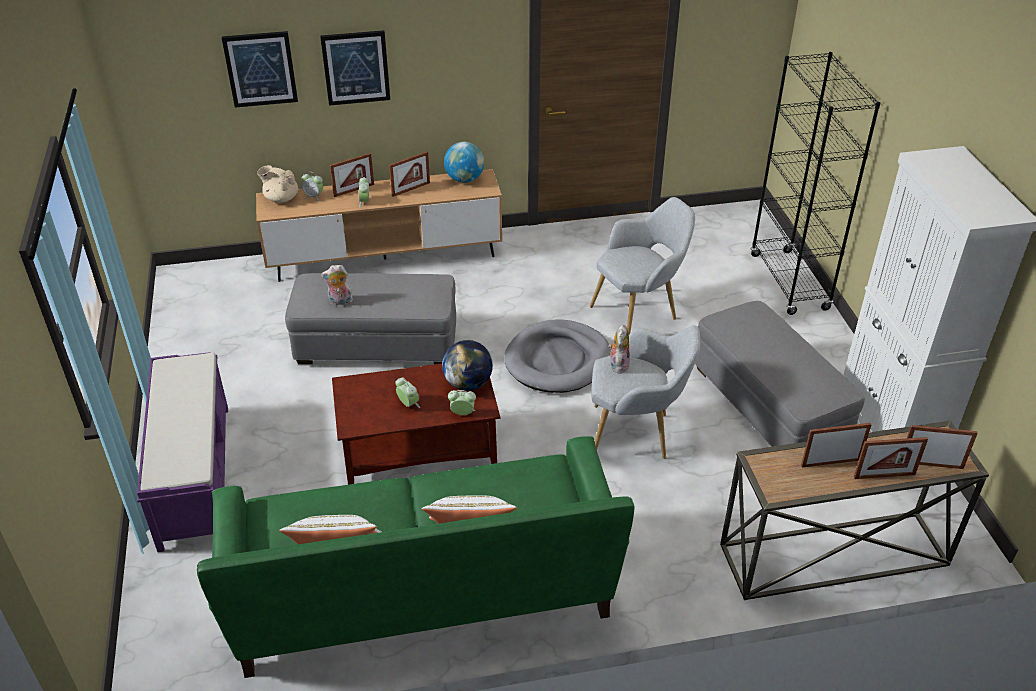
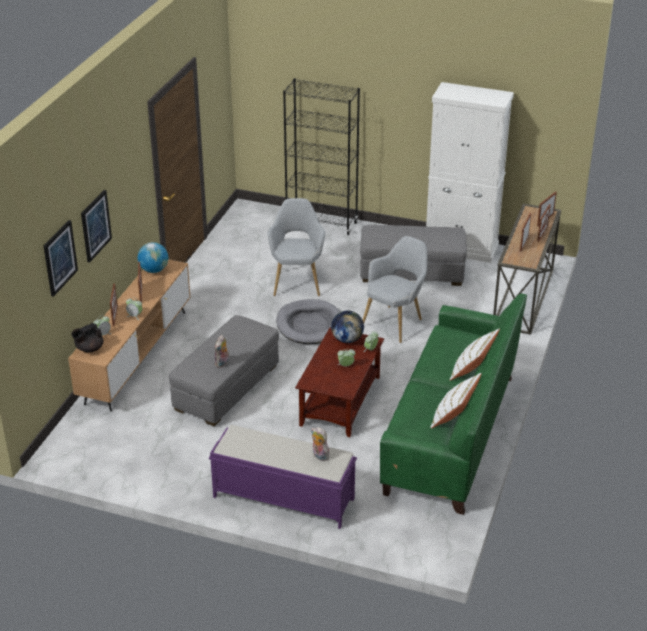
camera: 60 degrees left, 5 degrees down
beige teapot [257,165,298,203] -> black teapot [71,323,103,352]
plush toy [608,325,630,374] -> plush toy moved to [311,427,329,461]

